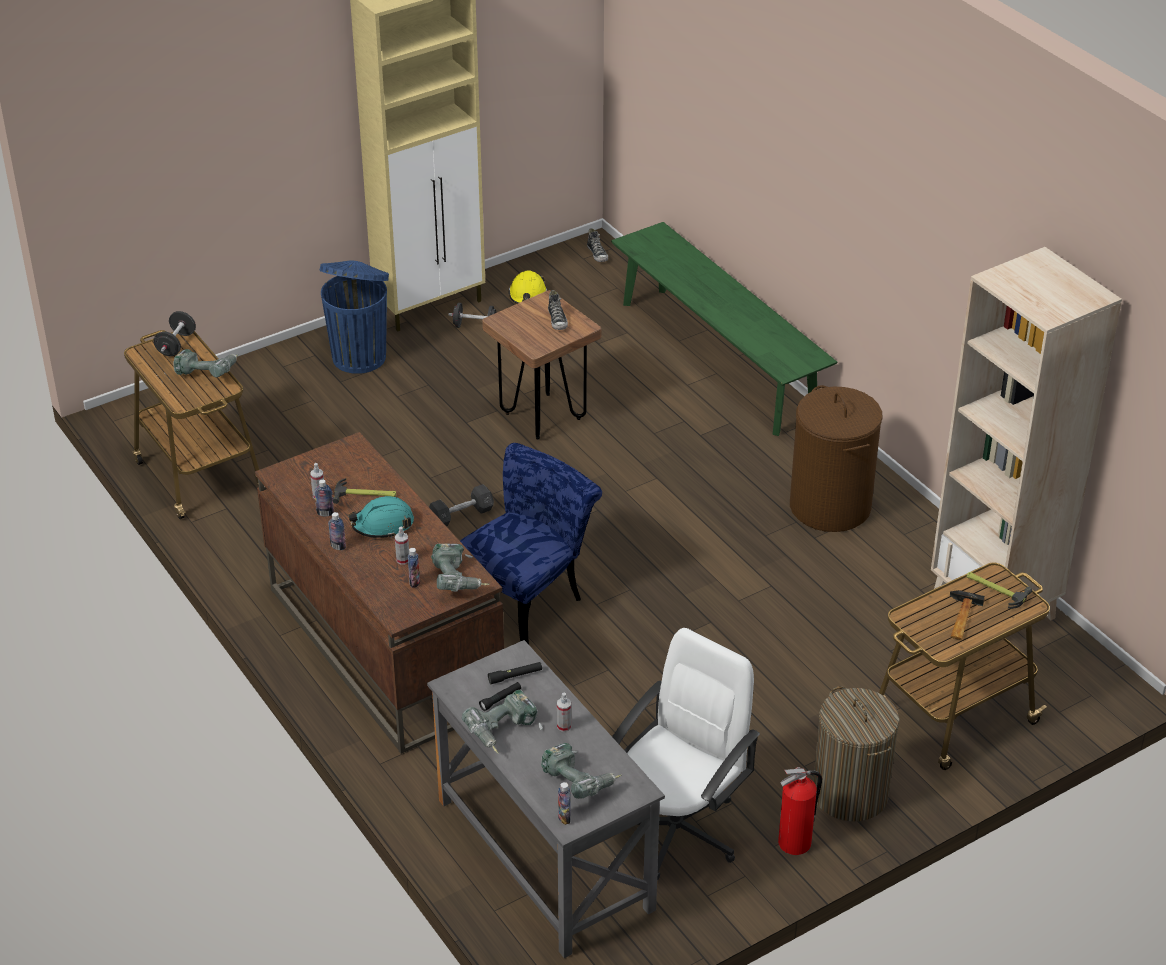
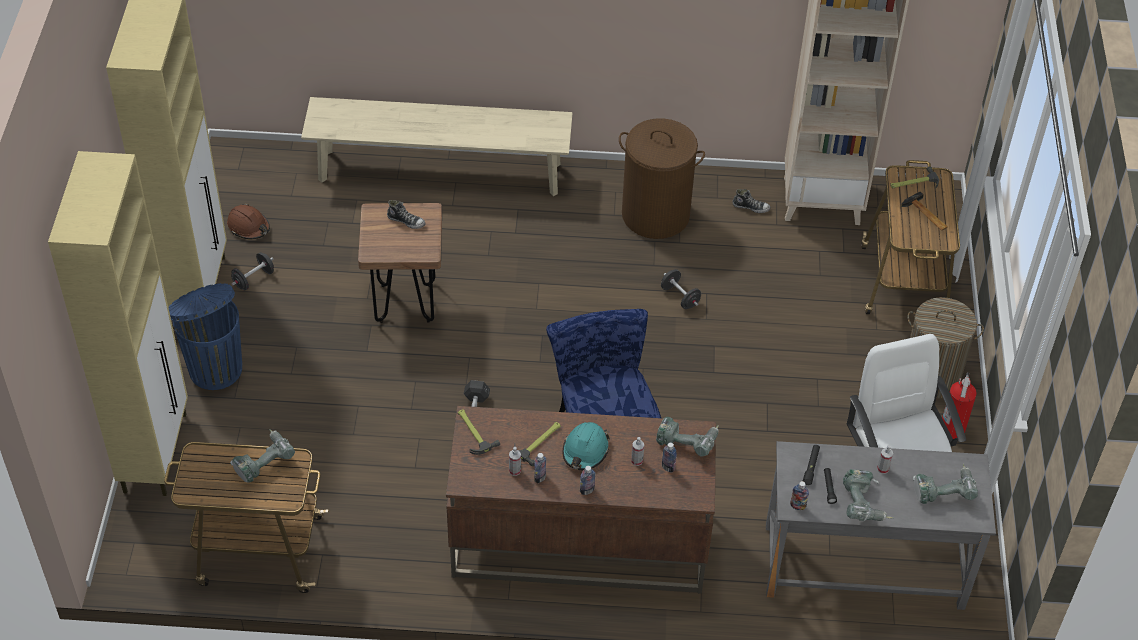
camera: 55 degrees left, 10 degrees up
black dumbbell [153,311,196,356] -> black dumbbell moved to [661,269,701,309]
yellow hard hat [508,270,548,304] -> brown hard hat [227,204,270,239]
bottle [558,782,571,825] -> bottle moved to [790,481,809,510]
shoe [587,228,608,262] -> shoe moved to [733,189,771,213]
green bench [611,222,837,436] -> beige bench [301,97,573,196]
none -> beige cabinet [48,151,188,496]
none -> hammer [458,409,500,455]

